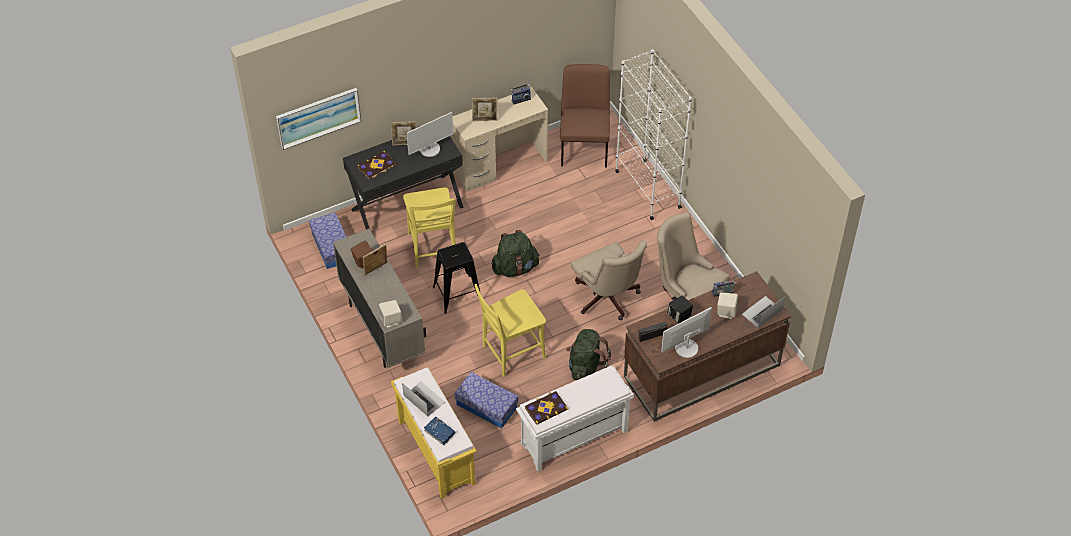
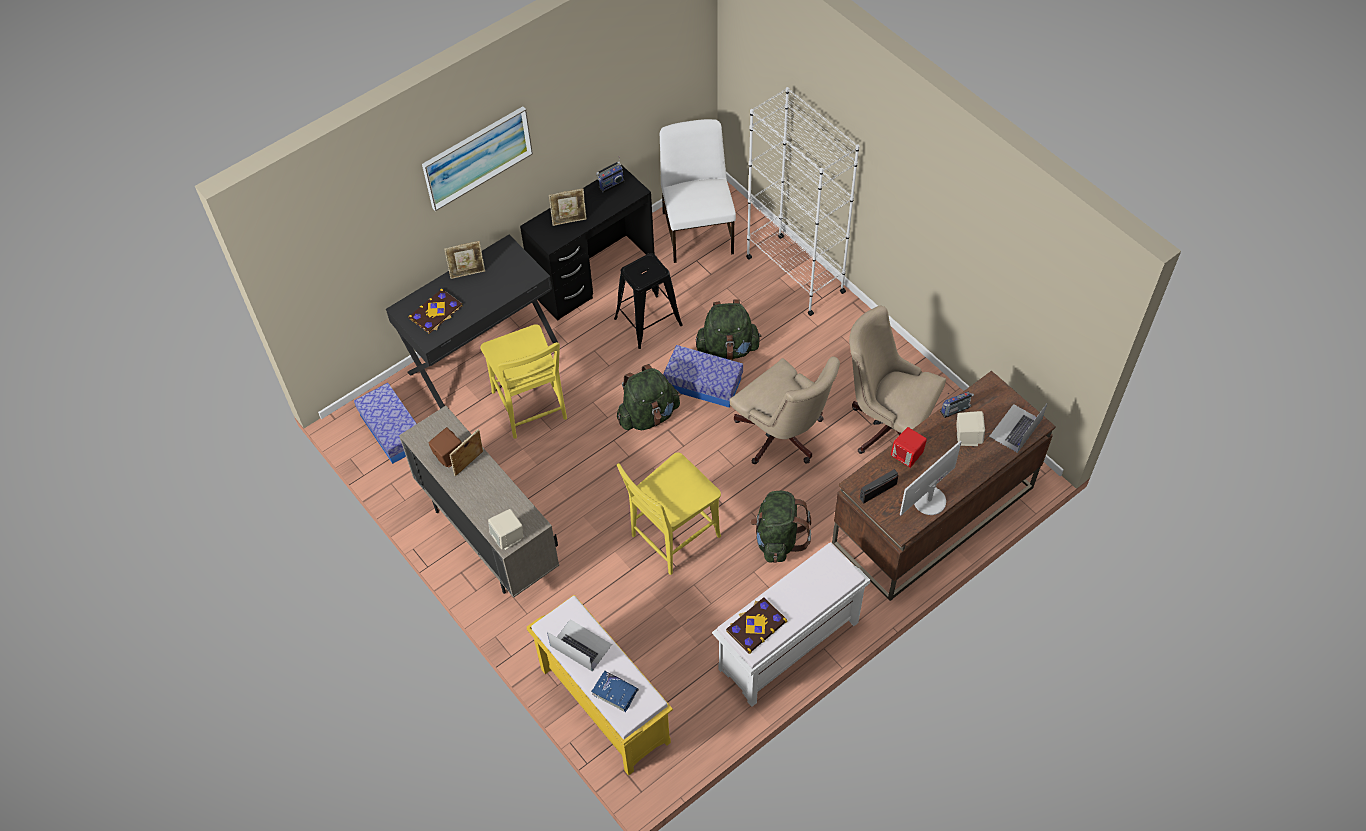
camera: 10 degrees left, 5 degrees up
picture [276,88,362,150] -> picture moved to [422,106,533,211]
monitor [407,112,453,157] -> none
black stool [433,242,480,314] -> black stool moved to [614,253,683,349]
beige desk [450,87,548,192] -> black desk [520,165,654,321]
storage box [454,372,518,429] -> storage box moved to [663,345,743,408]
brown chair [560,64,610,167] -> white chair [660,119,736,263]
black speaker [667,296,693,324] -> red speaker [891,427,927,468]
none -> green backpack [696,299,761,360]

